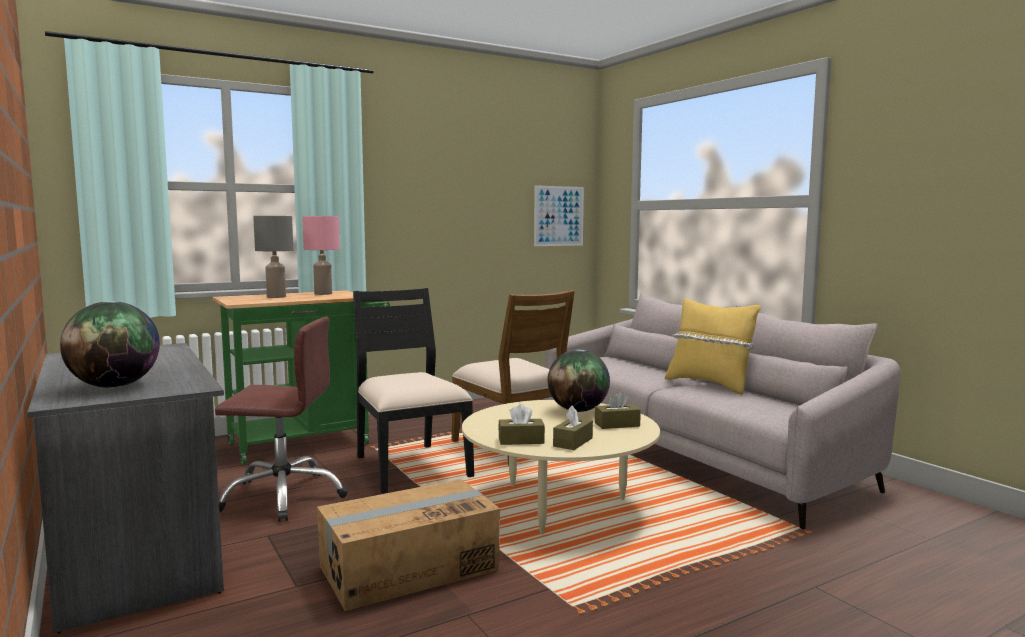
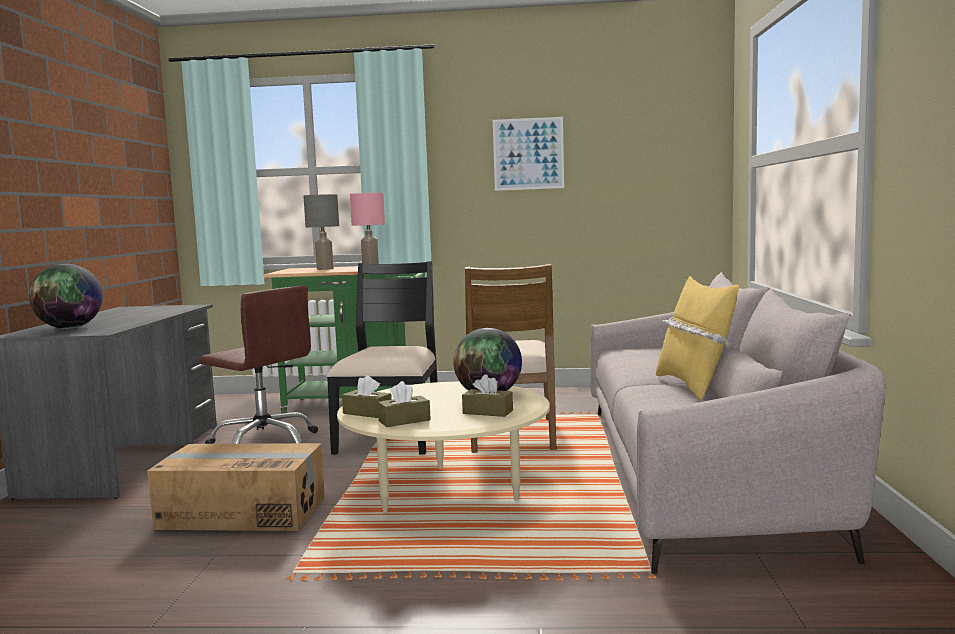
camera: 35 degrees right, 0 degrees up
picture [534,185,584,246] -> picture moved to [493,117,564,191]

